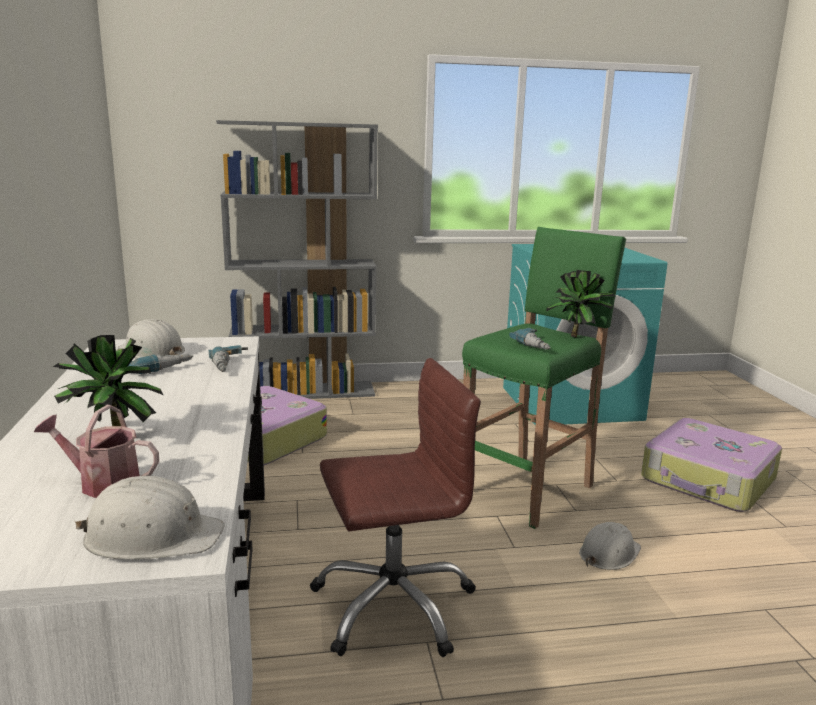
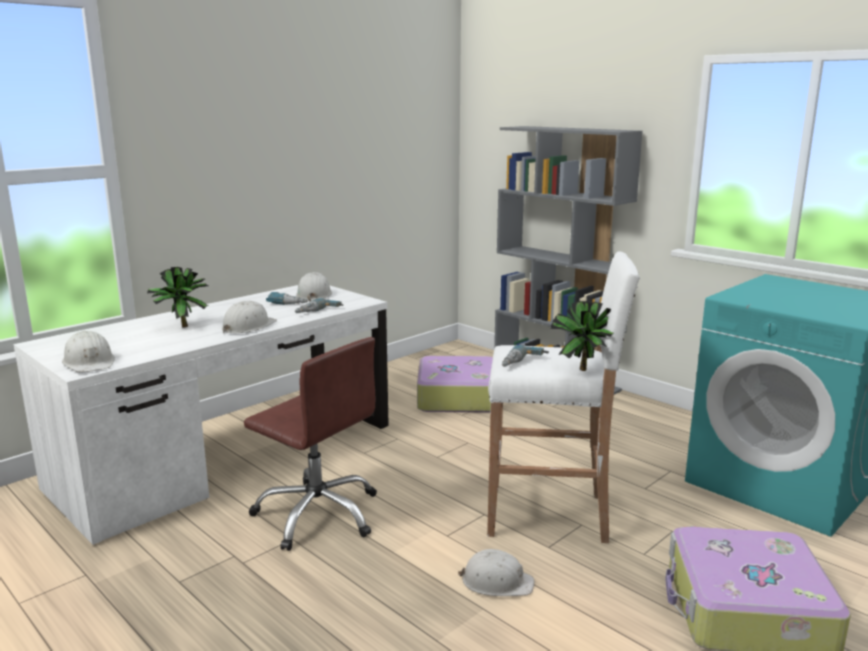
camera: 55 degrees right, 0 degrees up
watering can [34,405,159,498] -> none
green stool [462,227,626,529] -> white stool [487,252,640,543]
none -> white hard hat [222,301,277,333]

